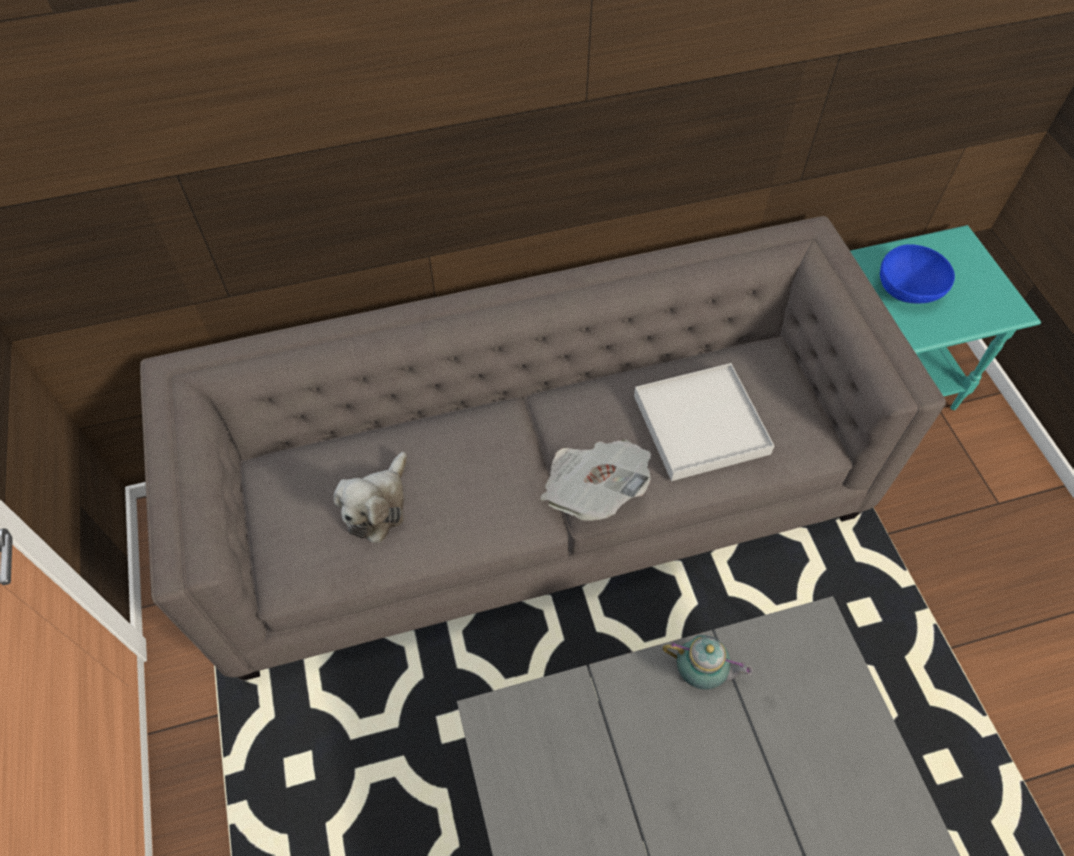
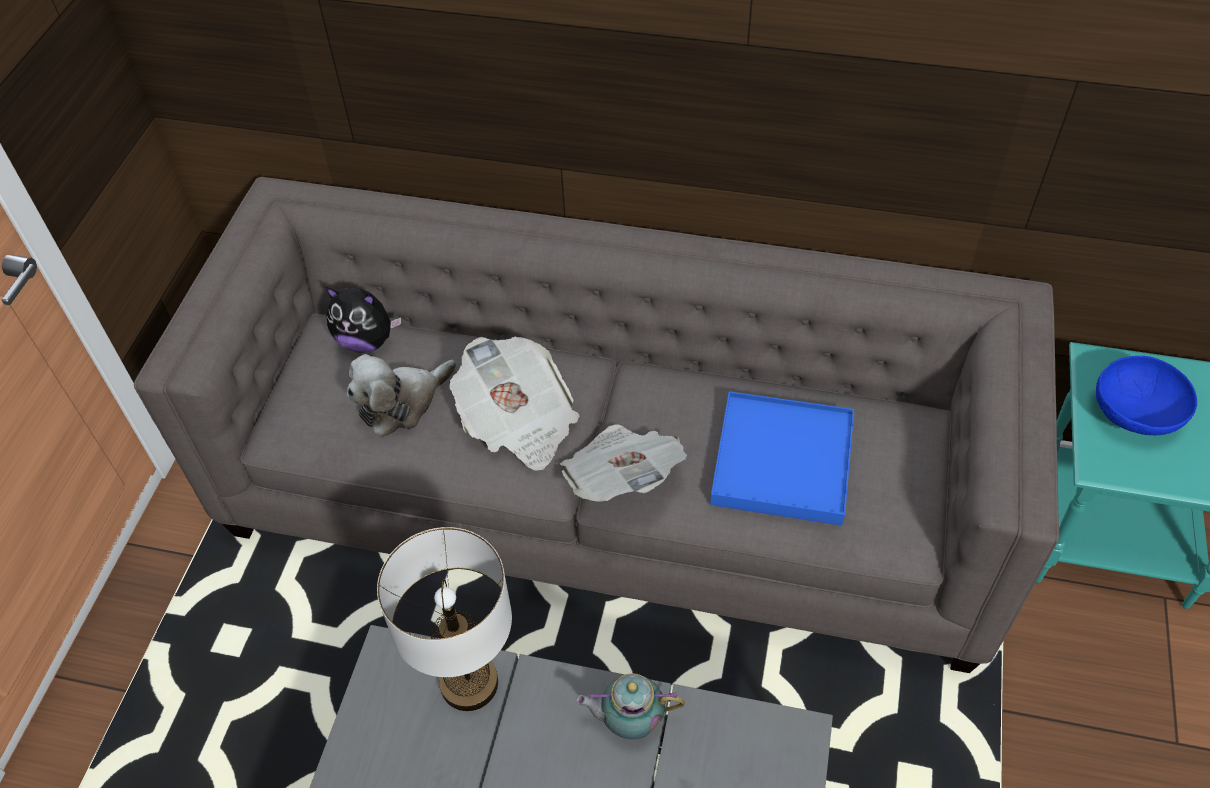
camera: 30 degrees right, 5 degrees down
white tray [634,363,775,481] -> blue tray [710,391,854,526]
teapot [662,635,753,690] -> teapot turned 135 degrees clockwise [576,673,685,740]
none -> plush toy [326,287,401,353]
none -> table lamp [377,527,512,711]
none -> newspaper [450,337,580,471]

